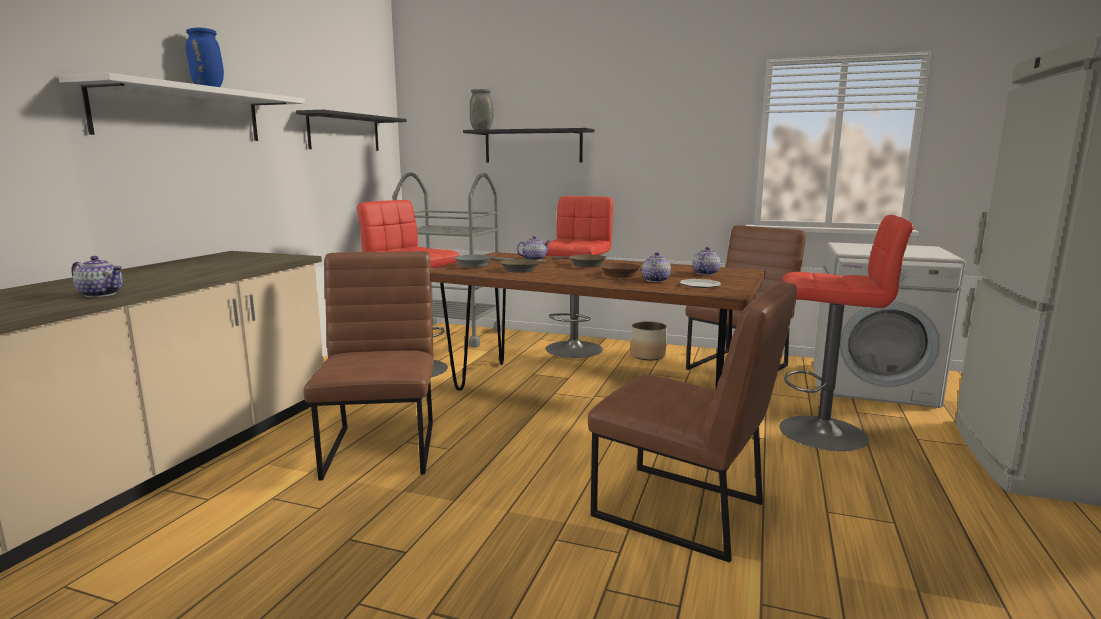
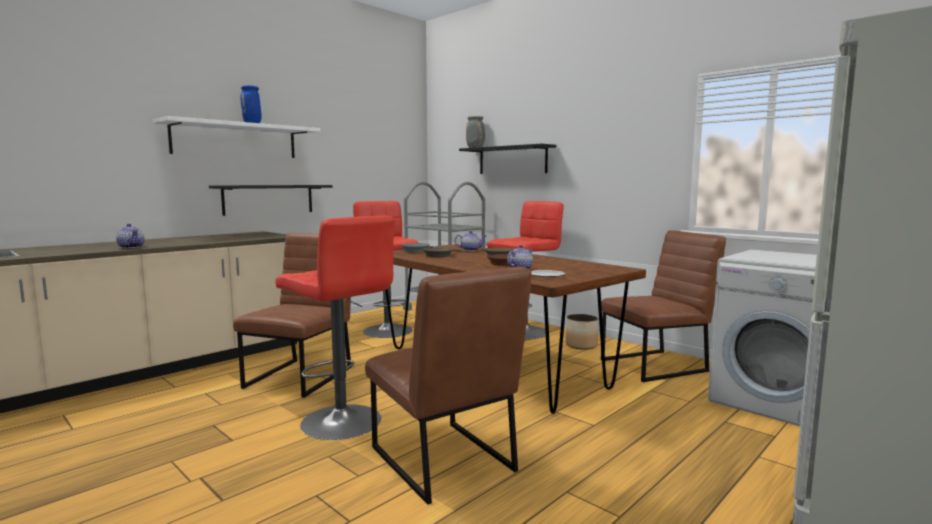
camera: 25 degrees right, 5 degrees down
black shelf [296,110,407,151] -> black shelf moved to [209,185,332,216]
teapot [692,247,720,275] -> none
red stool [779,215,914,451] -> red stool moved to [275,215,395,440]

